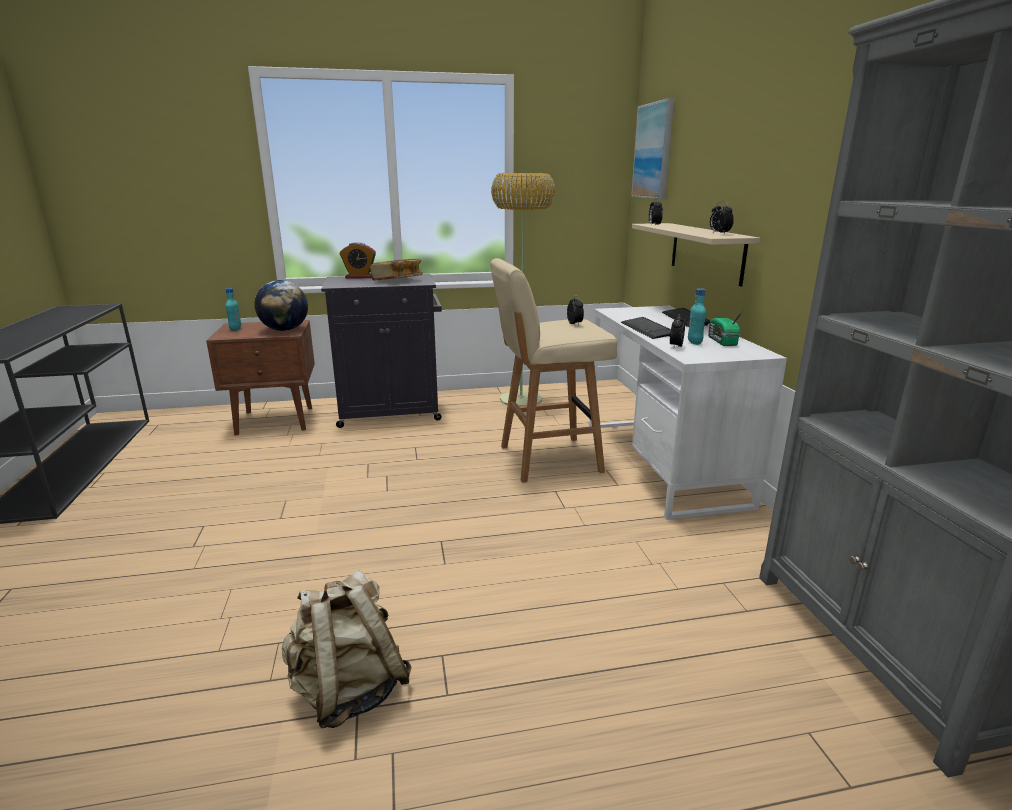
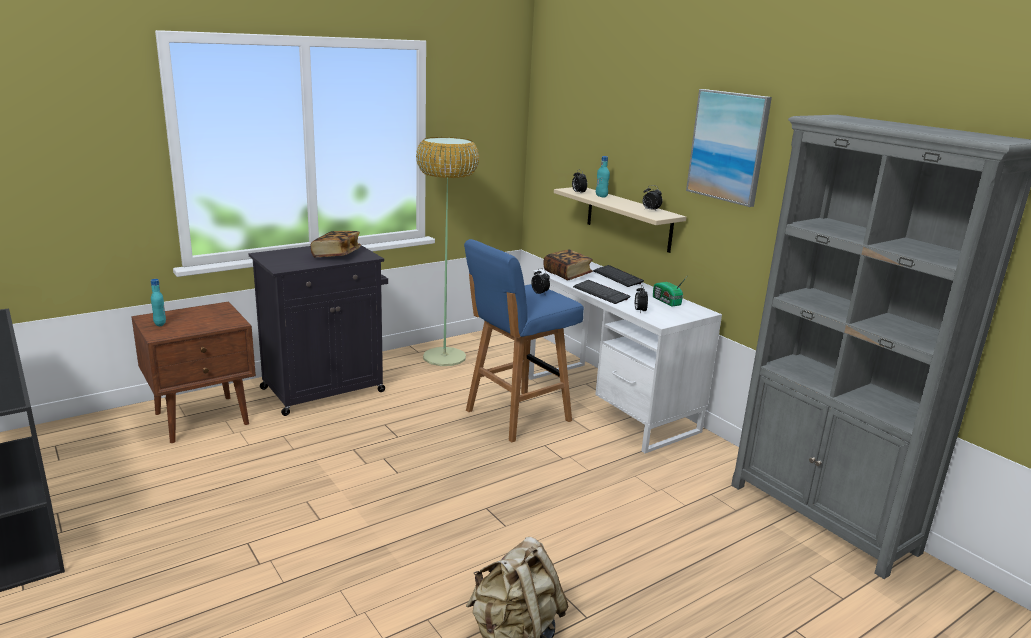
camera: 25 degrees left, 0 degrees up
globe [254,280,308,331] -> none
alarm clock [340,242,376,278] -> none
beige stool [490,258,617,483] -> blue stool [464,239,584,443]
picture [631,98,674,199] -> picture moved to [686,89,772,207]
turquoise bottle [688,288,706,345] -> turquoise bottle moved to [596,156,610,198]
none -> book [543,249,593,280]

